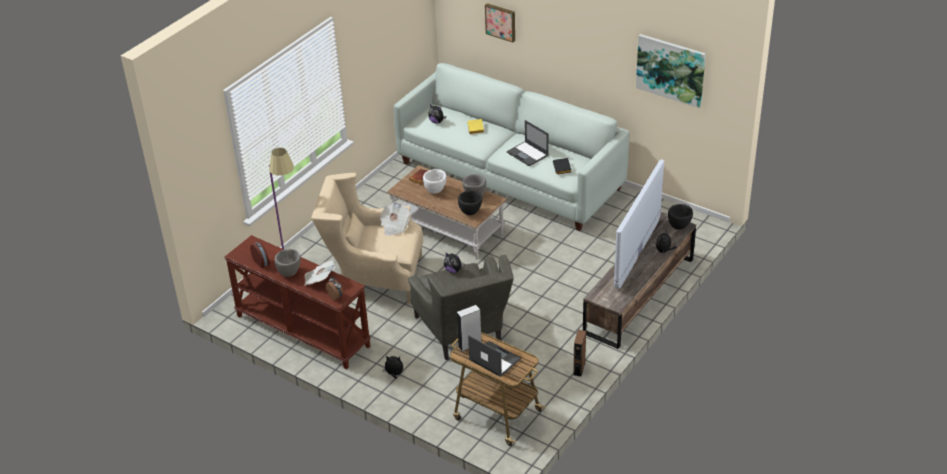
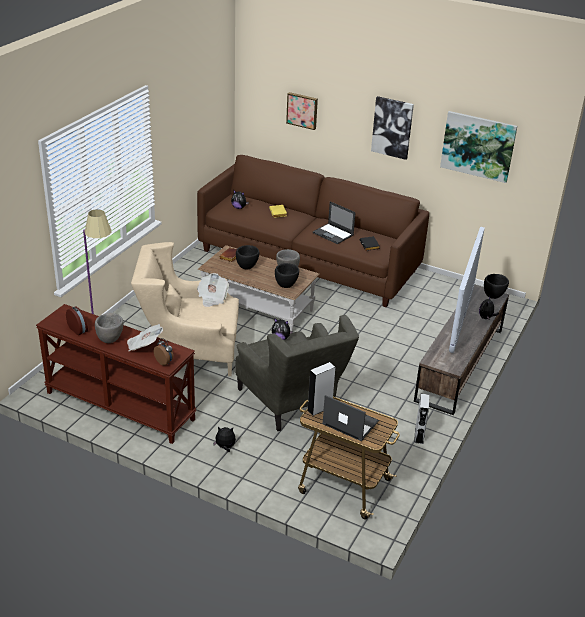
camera: 10 degrees left, 5 degrees down
white sofa [394,63,629,231] -> brown sofa [197,155,429,307]
white bowl [423,169,447,194] -> black bowl [236,245,259,269]
brown speaker [573,330,586,377] -> grey speaker [414,394,429,444]
none -> picture [371,96,414,160]

